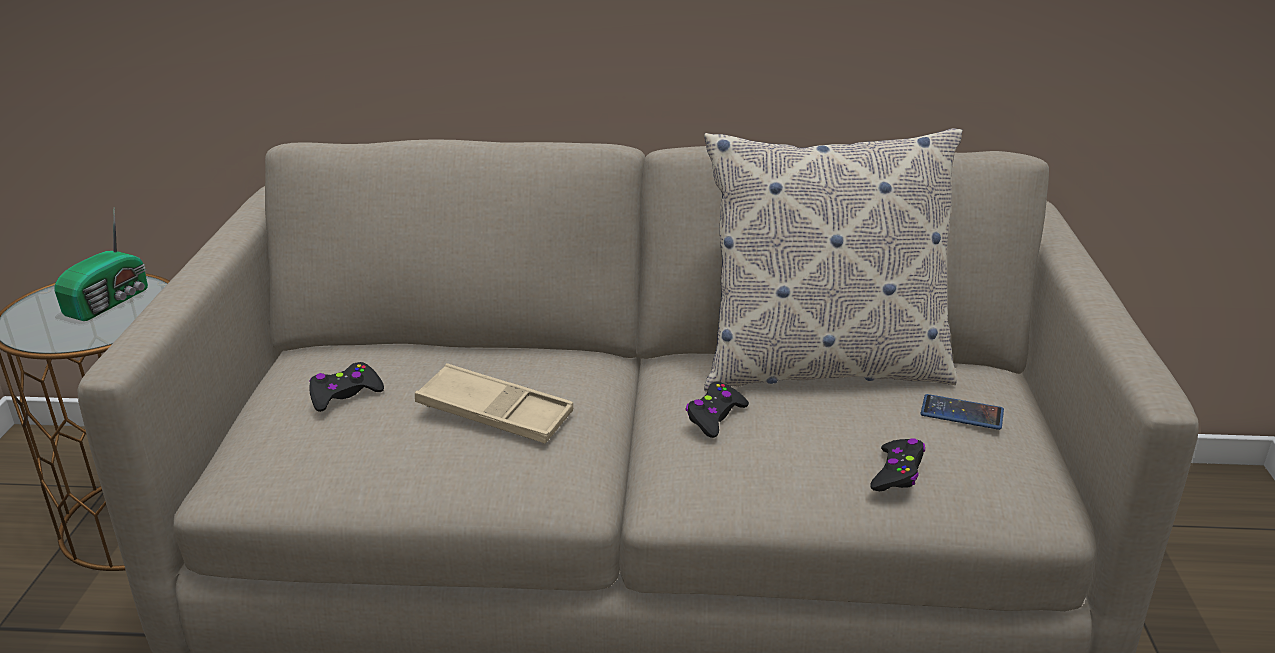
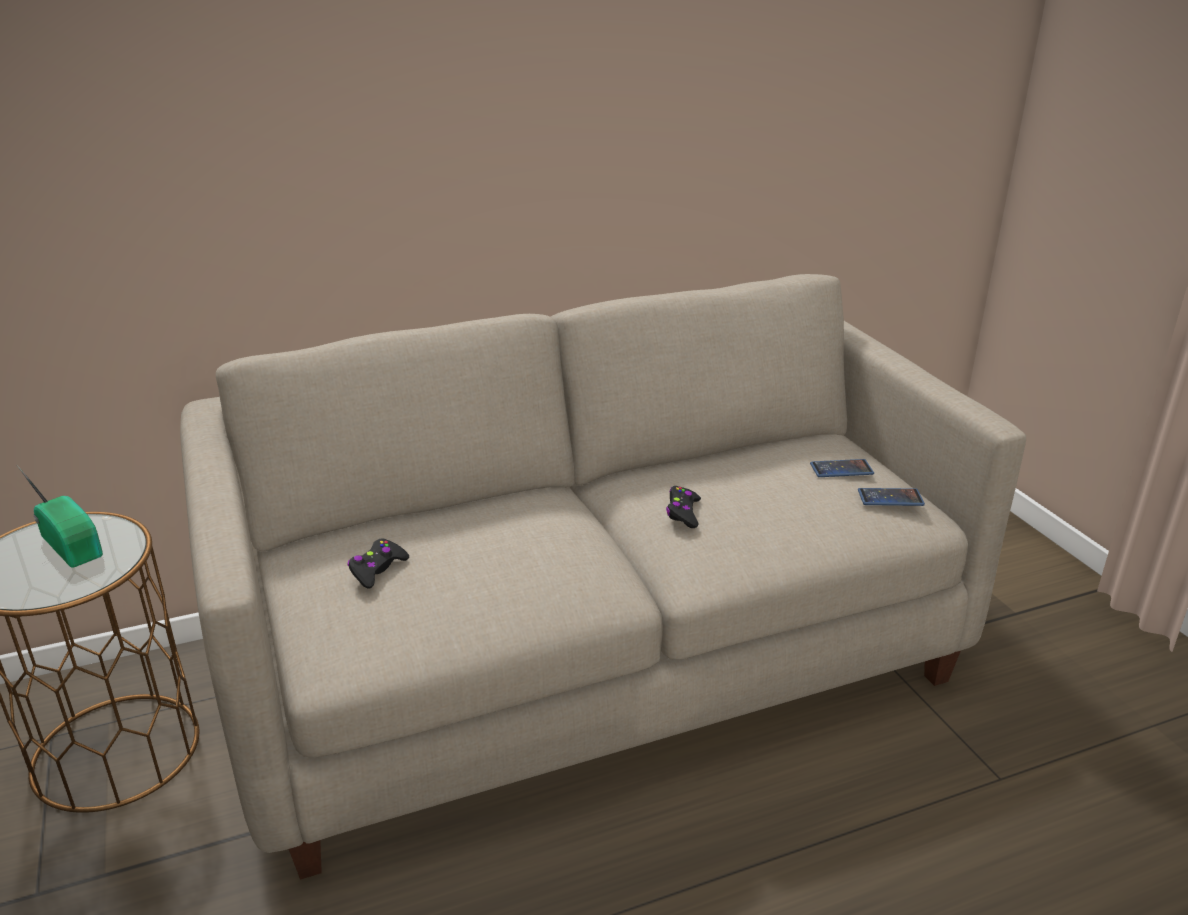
camera: 25 degrees left, 0 degrees up
radio [54,208,148,321] -> radio turned 45 degrees counterclockwise [17,465,103,567]
beige tray [415,363,573,444] -> none
pillow [704,128,963,392] -> none
black game controller [870,439,925,491] -> none
none -> phone [858,488,925,506]

